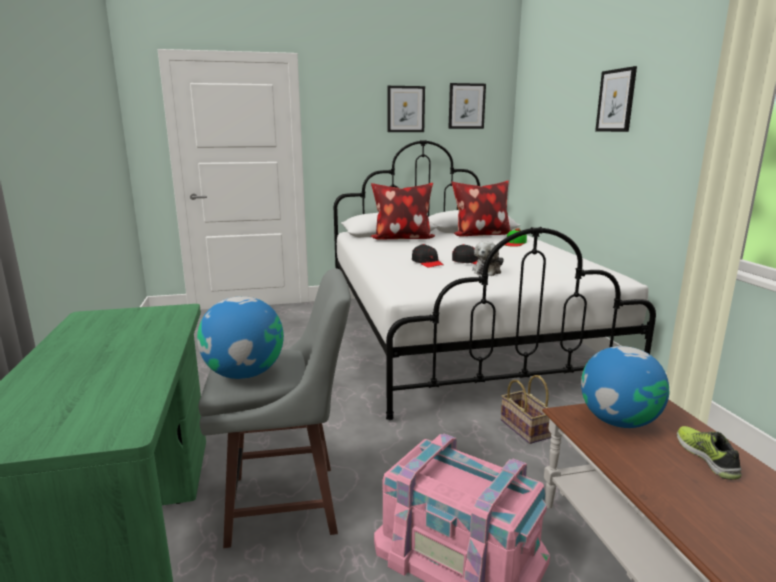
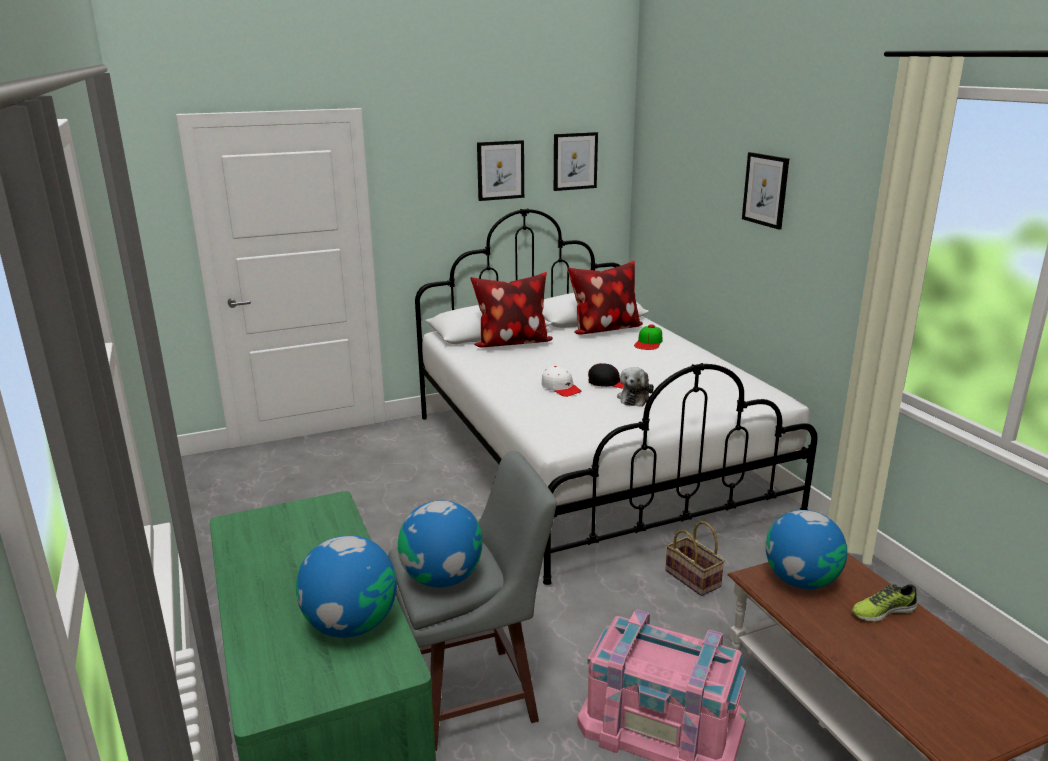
camera: 10 degrees left, 5 degrees up
black cap [412,244,443,268] -> white cap [542,366,582,397]
shoe [677,426,742,480] -> shoe turned 90 degrees counterclockwise [852,584,917,622]
none -> globe [296,535,397,638]

